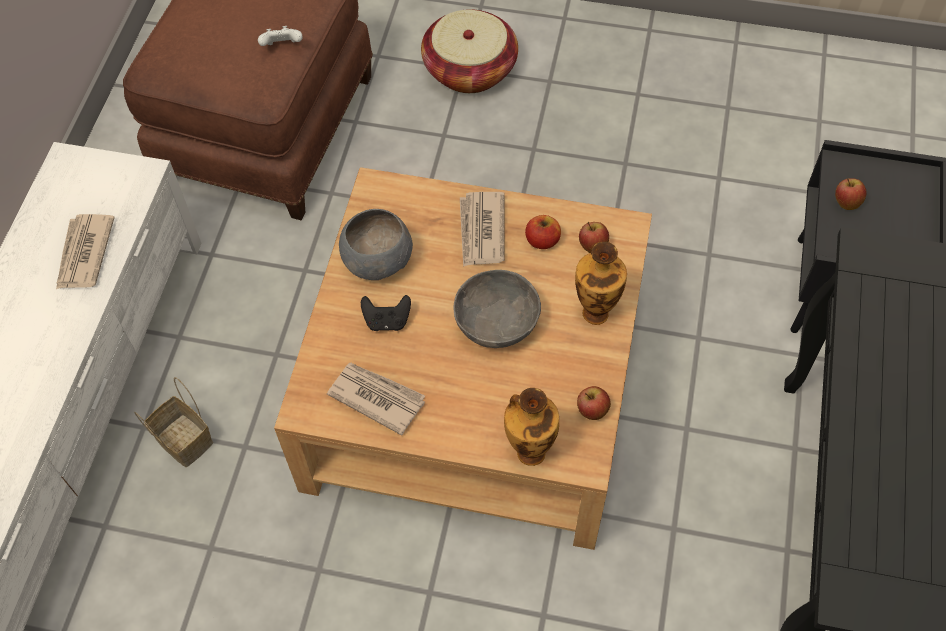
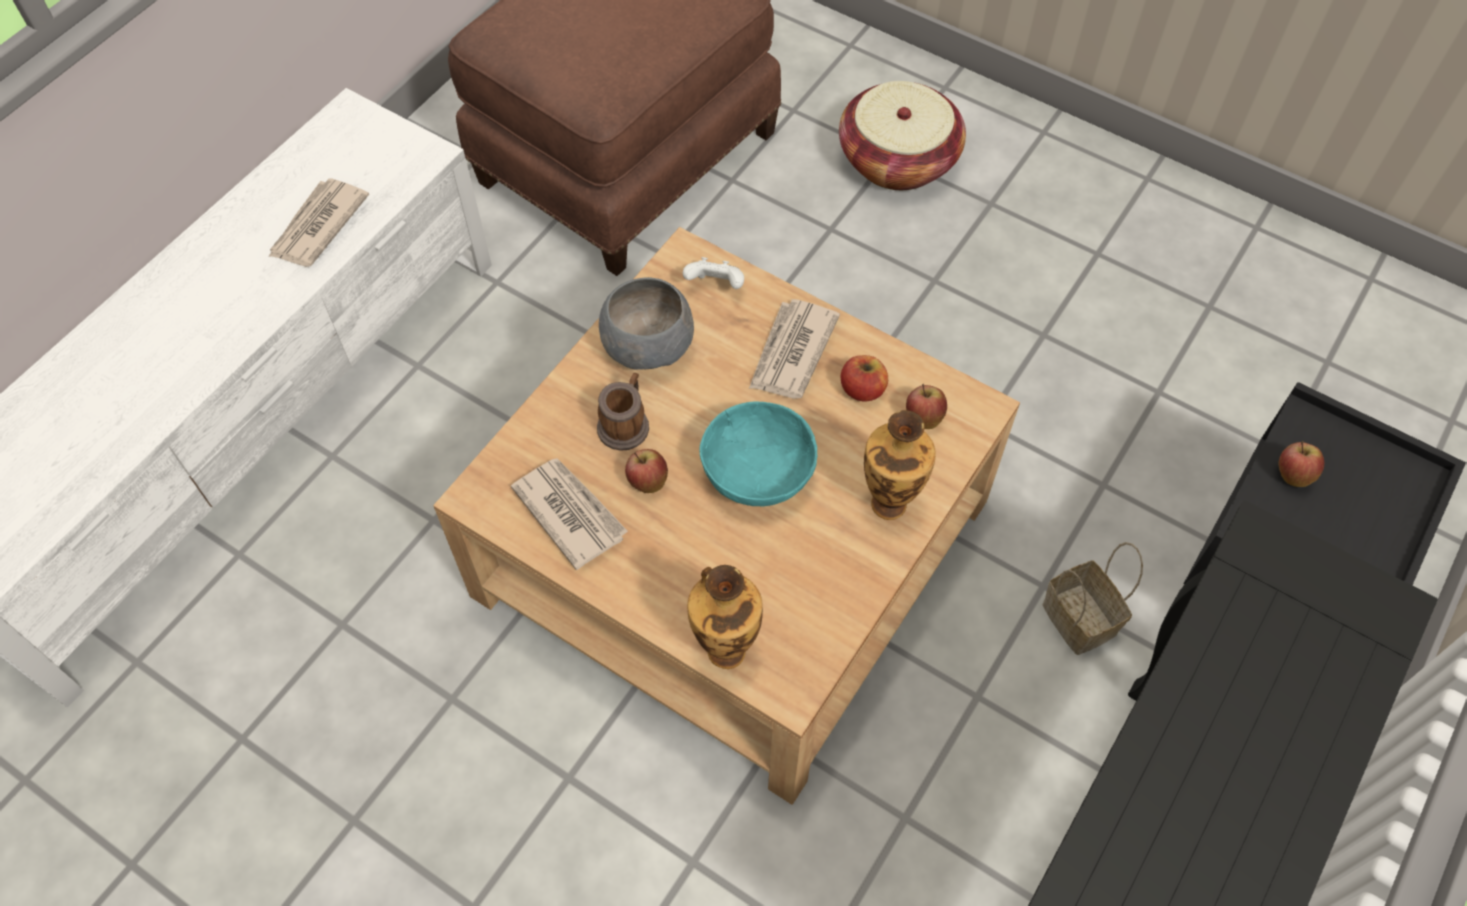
camera: 20 degrees right, 0 degrees up
basket [134,377,213,467] -> basket moved to [1043,542,1143,655]
white game controller [258,26,303,46] -> white game controller moved to [683,257,744,289]
black game controller [361,295,411,331] -> mug [597,373,649,451]
grey bowl [454,270,541,348] -> turquoise bowl [699,401,817,507]
apple [577,386,611,420] -> apple moved to [625,449,668,493]

